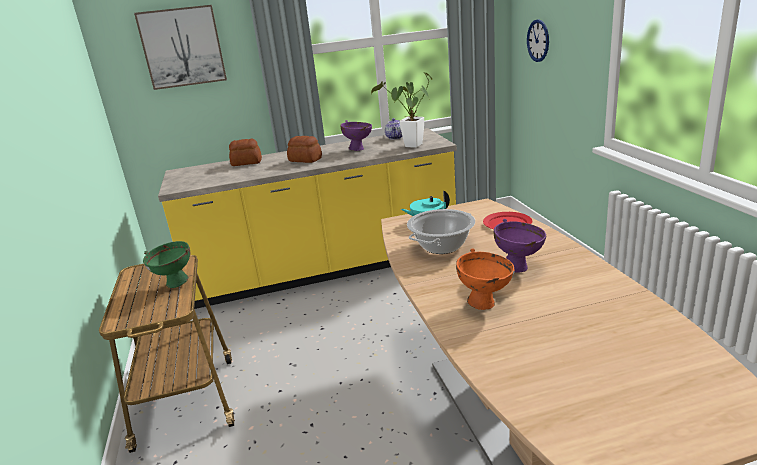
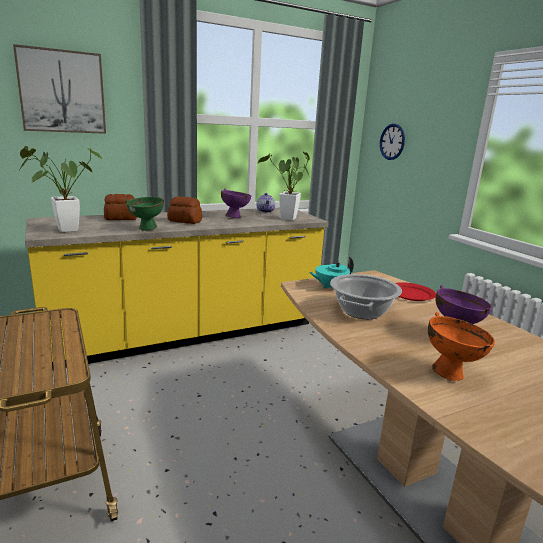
camera: 15 degrees left, 5 degrees down
green bowl [143,241,190,288] -> green bowl moved to [126,197,164,231]
none -> potted plant [18,146,103,232]

